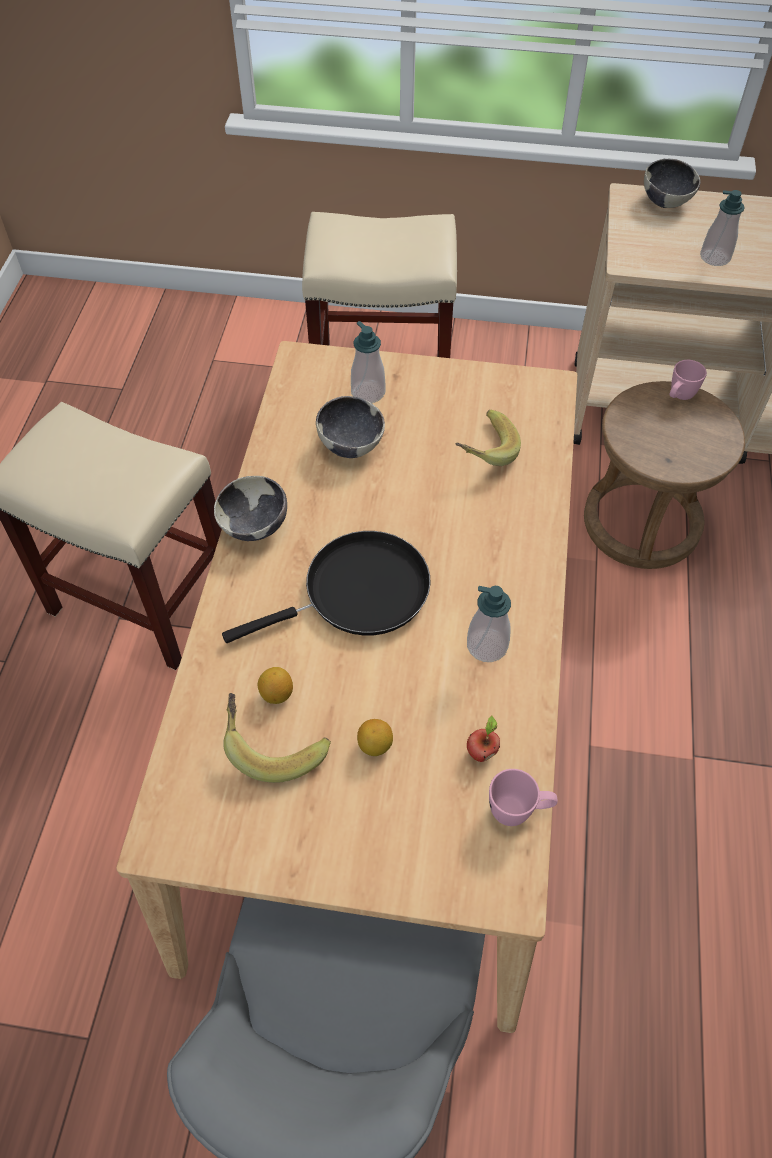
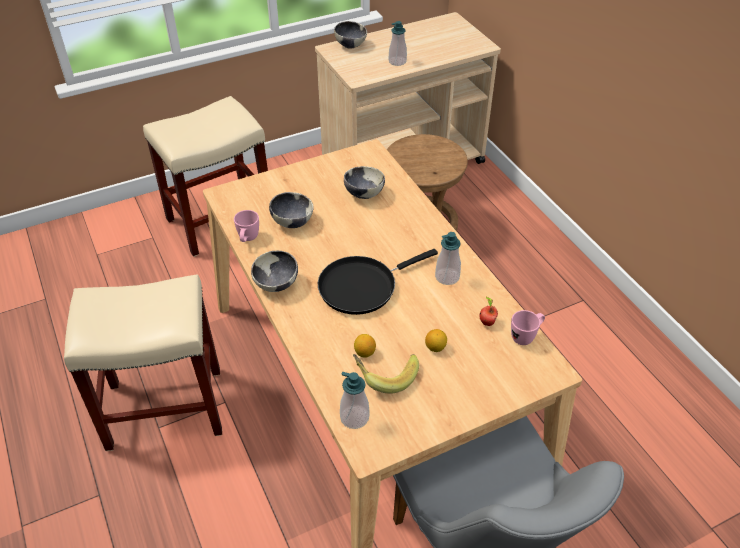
camera: 35 degrees left, 10 degrees down
black frying pan [222,531,431,643] -> black frying pan turned 150 degrees counterclockwise [318,249,438,315]
soap dispenser [351,321,385,403] -> soap dispenser moved to [340,372,369,429]
banana [455,410,521,466] -> bowl [344,166,385,199]
pink mug [670,360,707,400] -> pink mug moved to [234,210,259,242]

